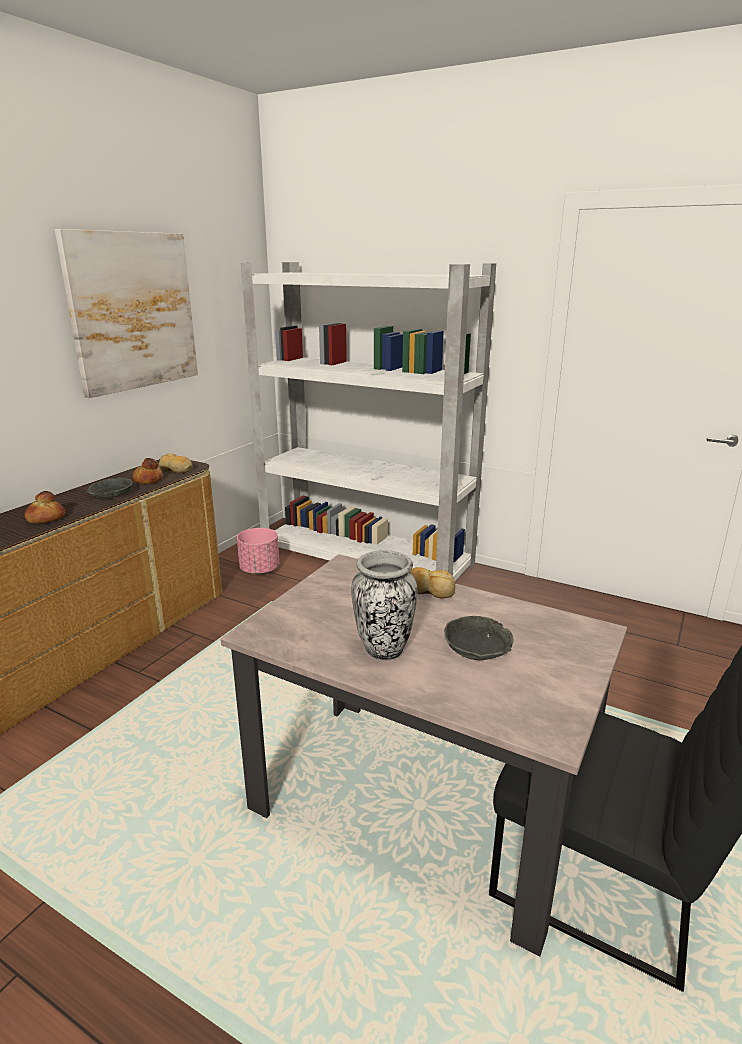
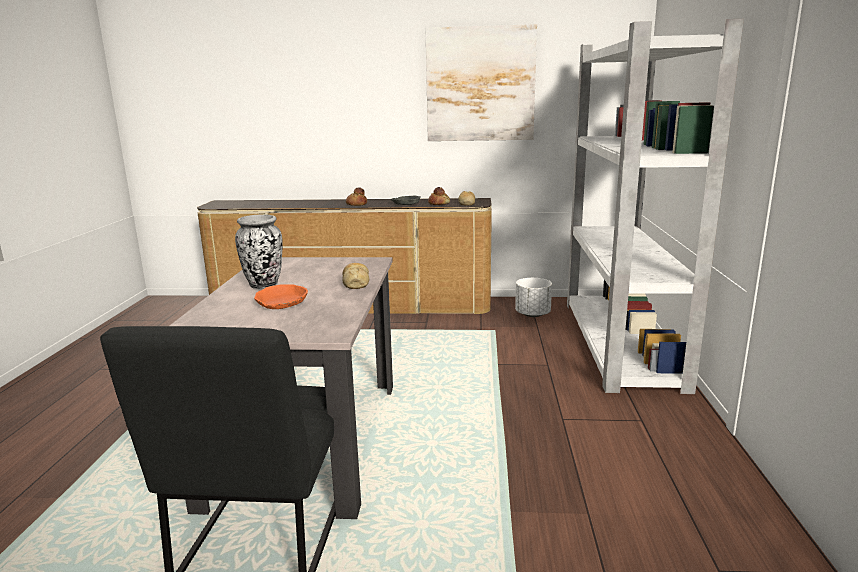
camera: 65 degrees right, 5 degrees down
pink planter [237,528,279,574] -> white planter [515,278,552,317]
grey bowl [444,616,513,660] -> orange bowl [254,284,308,309]

